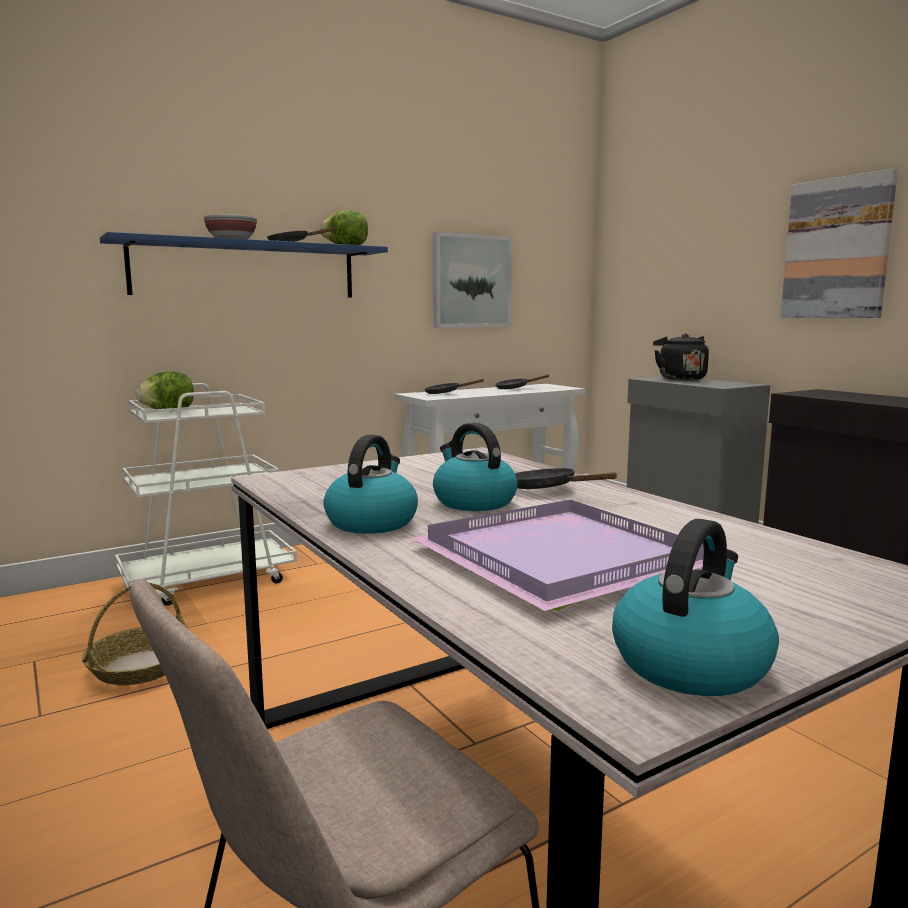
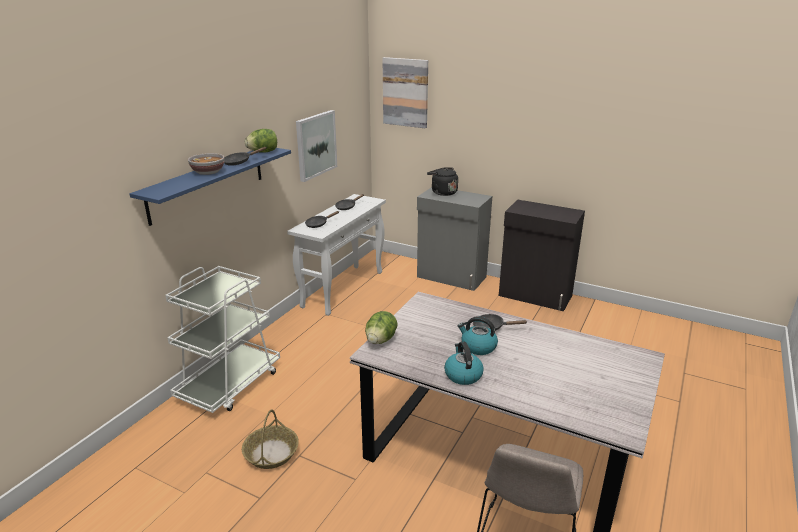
camera: 30 degrees left, 15 degrees up
lettuce [136,371,194,409] -> lettuce moved to [365,311,398,344]
purple tray [412,500,704,611] -> none
kettle [612,519,779,696] -> none
picture [781,169,898,318] -> picture moved to [383,57,428,128]

